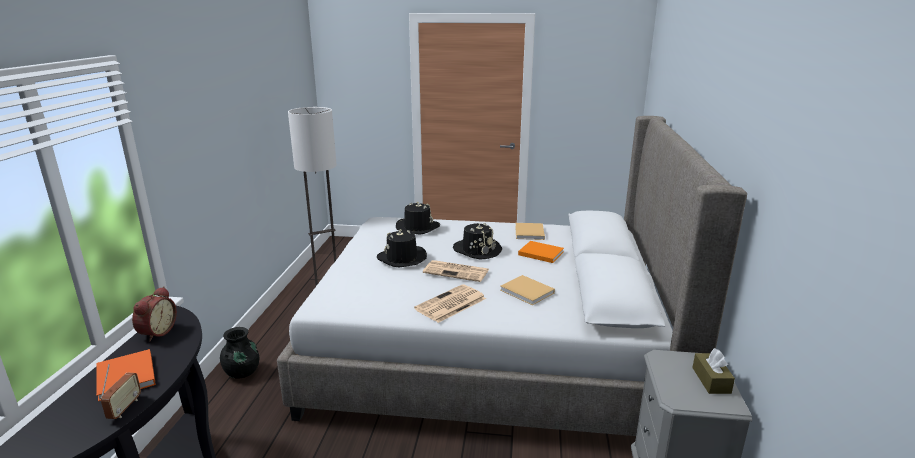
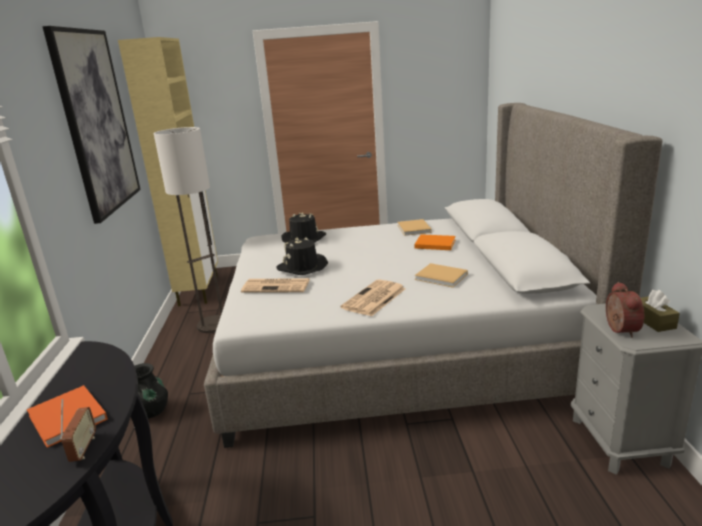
camera: 10 degrees left, 0 degrees up
alarm clock [132,286,177,341] -> alarm clock moved to [606,282,644,338]
newspaper [423,260,488,282] -> newspaper moved to [241,278,309,293]
black hat [453,223,502,260] -> none
none -> picture [42,26,141,224]
none -> beige cabinet [118,37,218,306]

